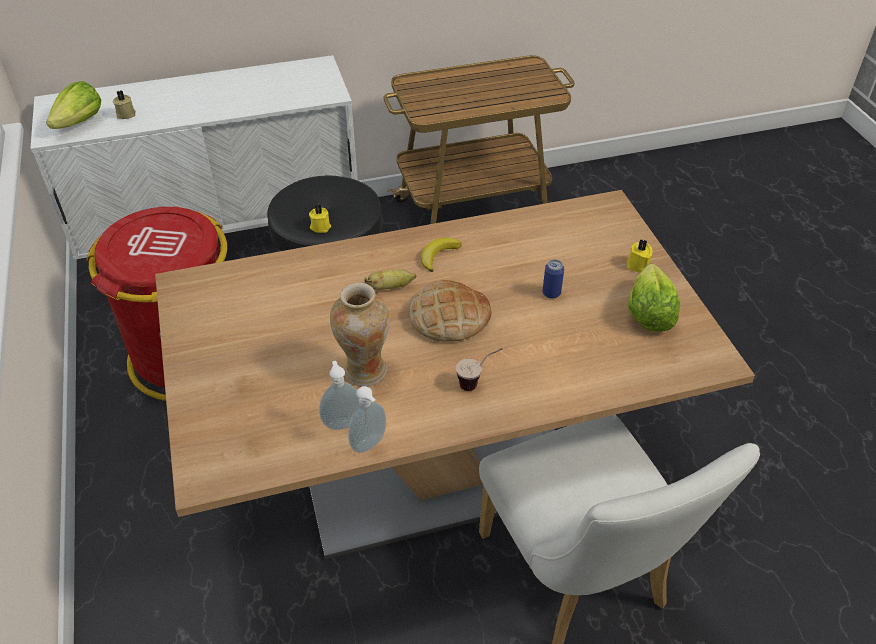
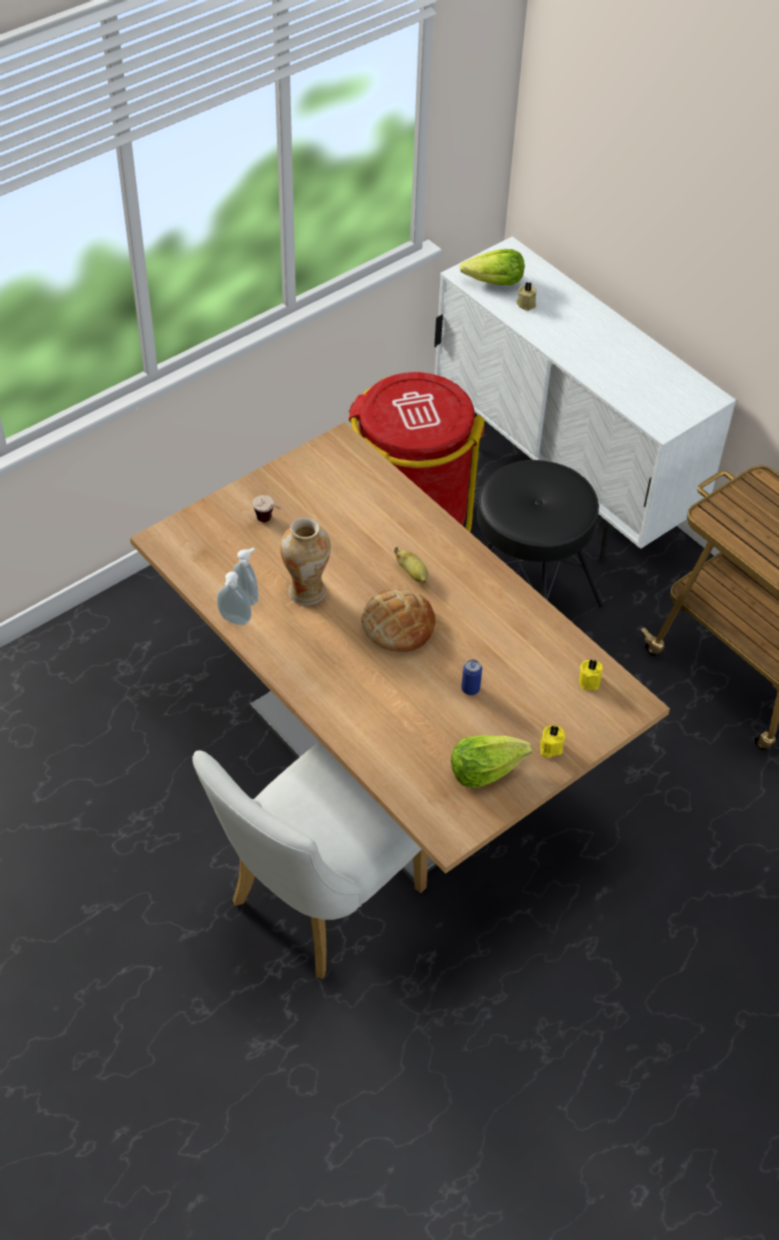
camera: 65 degrees right, 5 degrees up
yellow candle [309,204,331,233] -> yellow candle moved to [579,659,603,690]
banana [421,238,461,272] -> none
cup [456,348,503,391] -> cup moved to [252,495,281,522]

